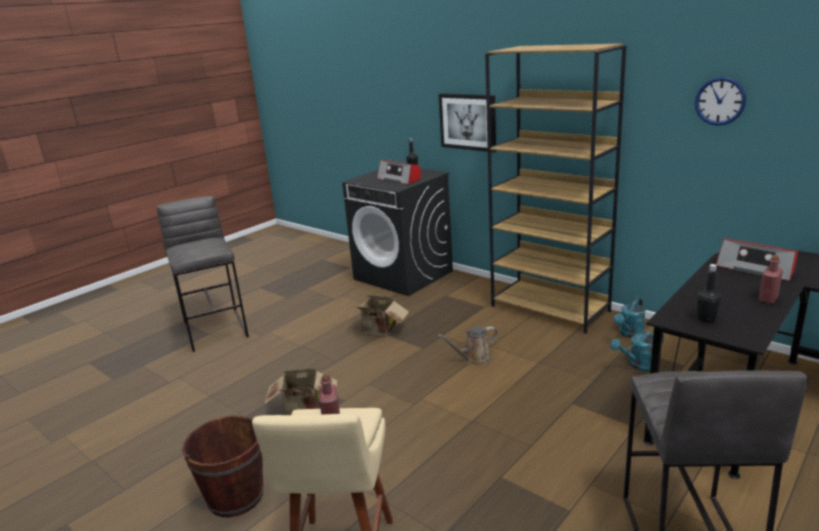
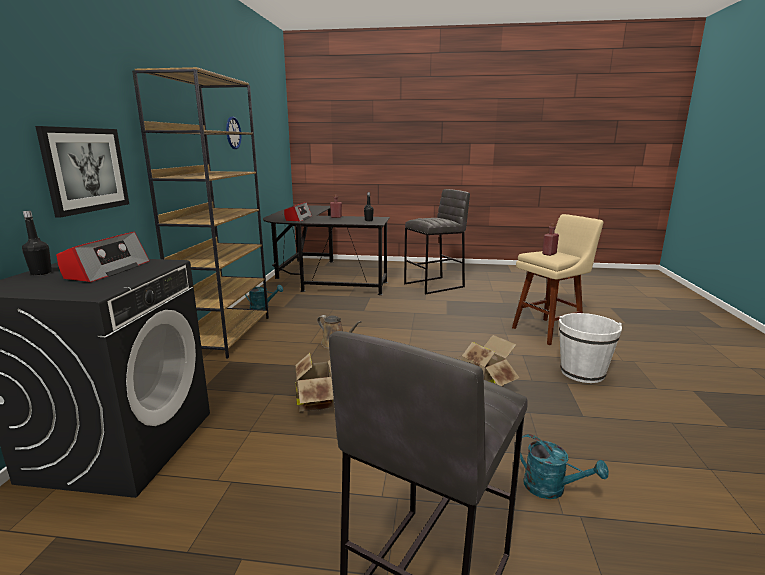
camera: 125 degrees left, 5 degrees down
brown bucket [182,415,264,517] -> white bucket [559,313,622,383]
turquoise watering can [610,329,664,372] -> turquoise watering can moved to [520,434,609,499]

